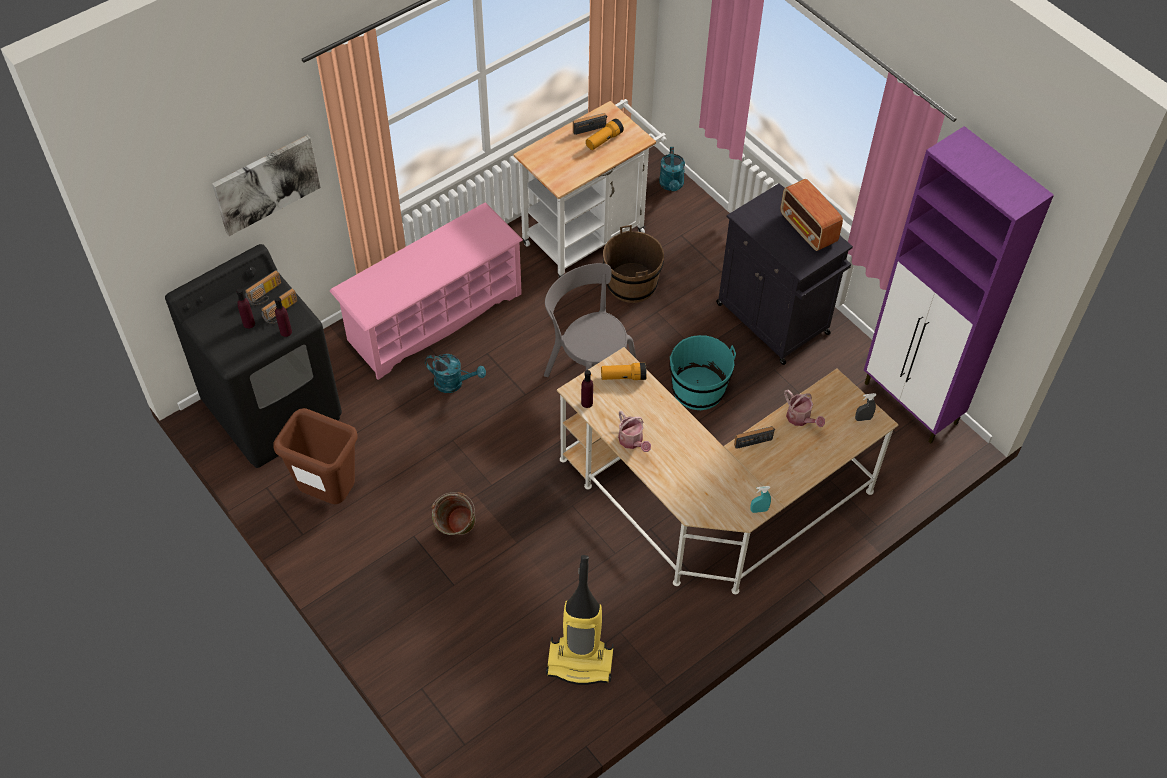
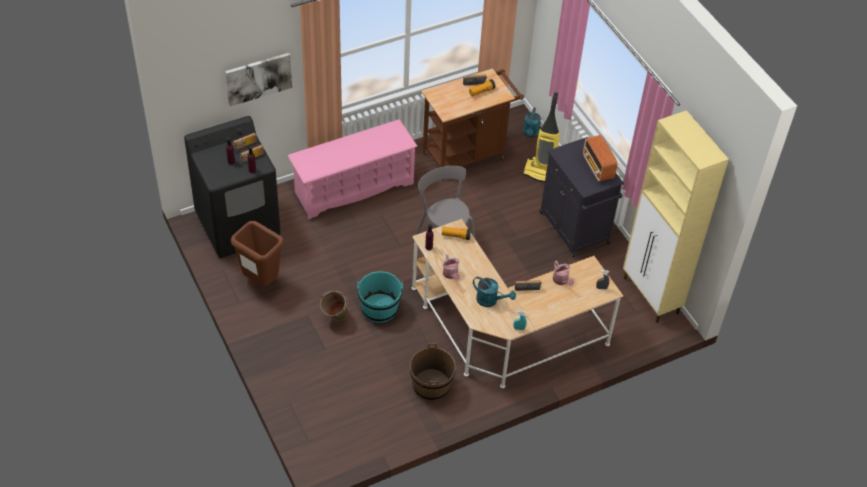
camera: 10 degrees right, 5 degrees down
turquoise watering can [425,354,486,393] -> turquoise watering can moved to [473,277,516,307]
white cart [513,99,666,278] -> brown cart [421,68,524,181]
vacuum cleaner [546,555,614,685] -> vacuum cleaner moved to [522,92,560,182]
brown bucket [603,225,664,303] -> brown bucket moved to [410,343,456,401]
turquoise bucket [669,335,736,410] -> turquoise bucket moved to [357,271,403,323]
purple cabinet [864,126,1054,444] -> beige cabinet [623,110,729,323]

